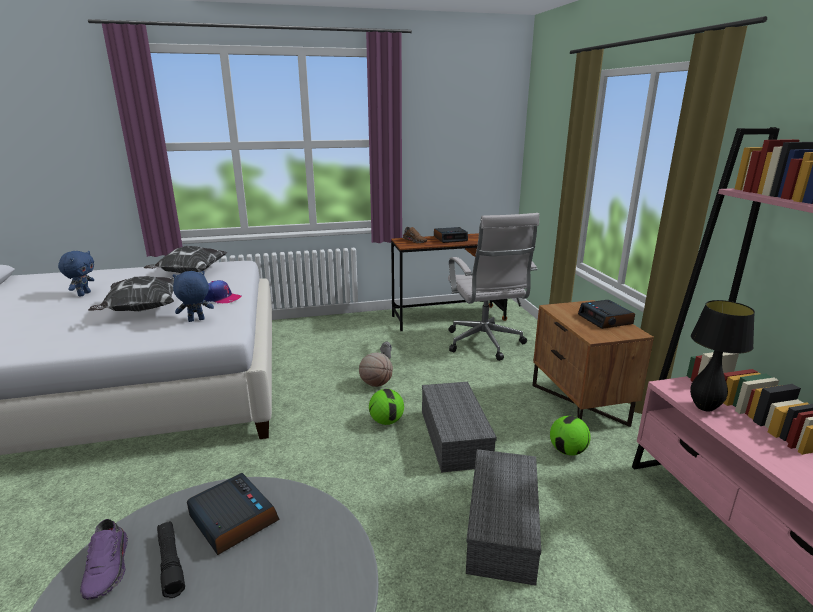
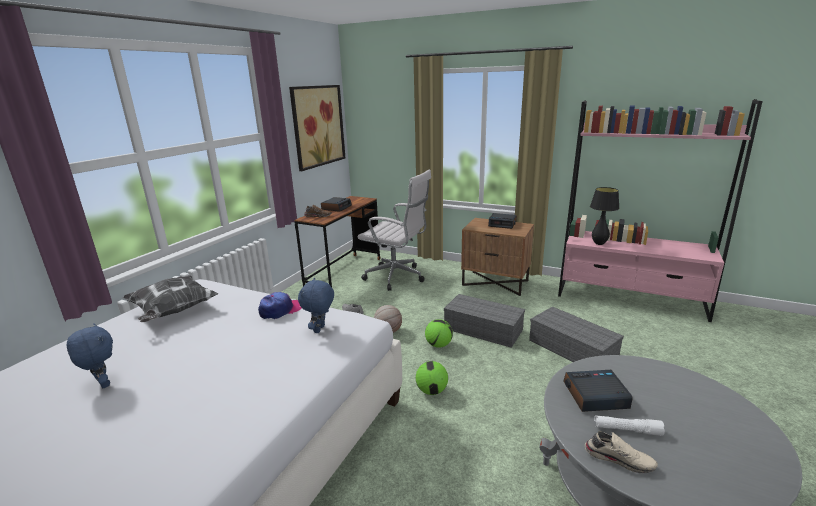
camera: 50 degrees left, 0 degrees up
purple shoe [80,519,128,600] -> beige shoe [585,431,658,473]
pillow [88,276,174,311] -> none
black flashlight [157,521,185,598] -> white flashlight [594,416,665,436]
football [550,416,590,456] -> football moved to [416,361,448,395]
none -> picture [289,85,345,171]

